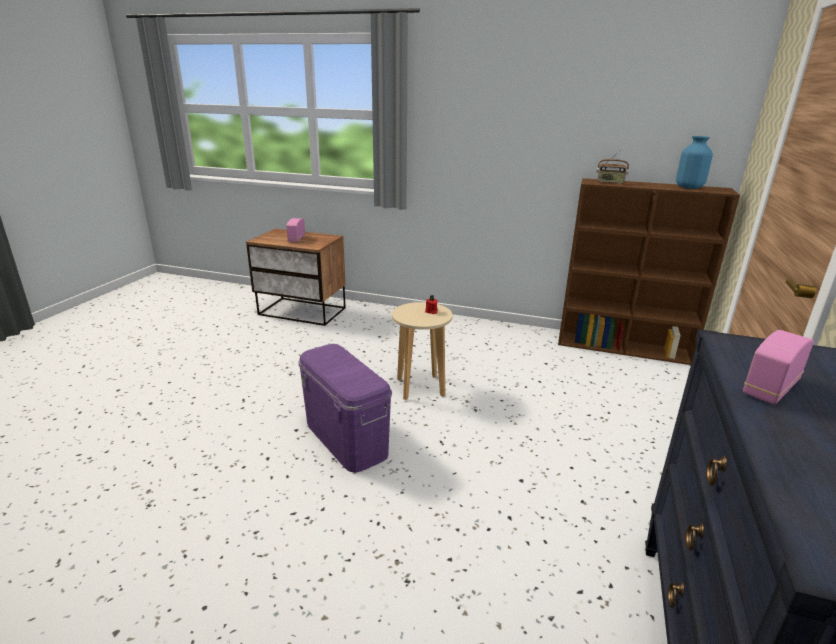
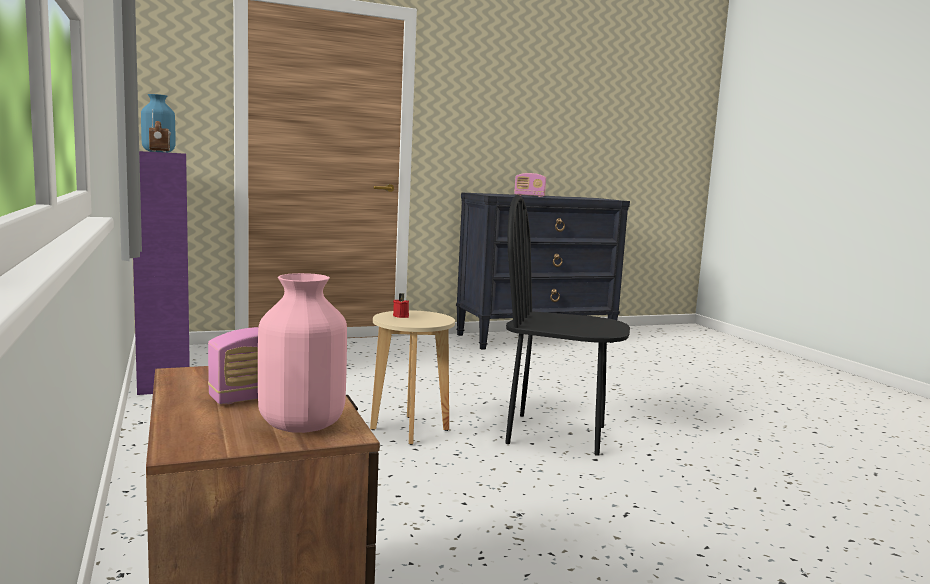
camera: 130 degrees left, 15 degrees down
purple storage box [298,344,392,473] -> black chair [505,195,630,456]
brown bookcase [558,178,740,365] -> purple bookcase [133,151,190,395]
none -> pink vase [258,273,347,433]

